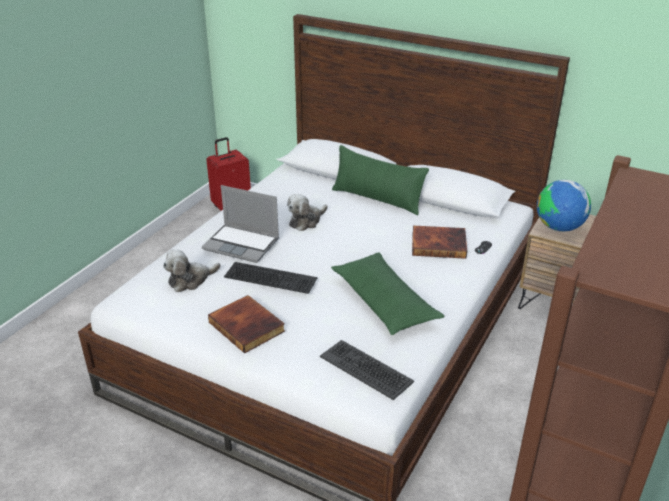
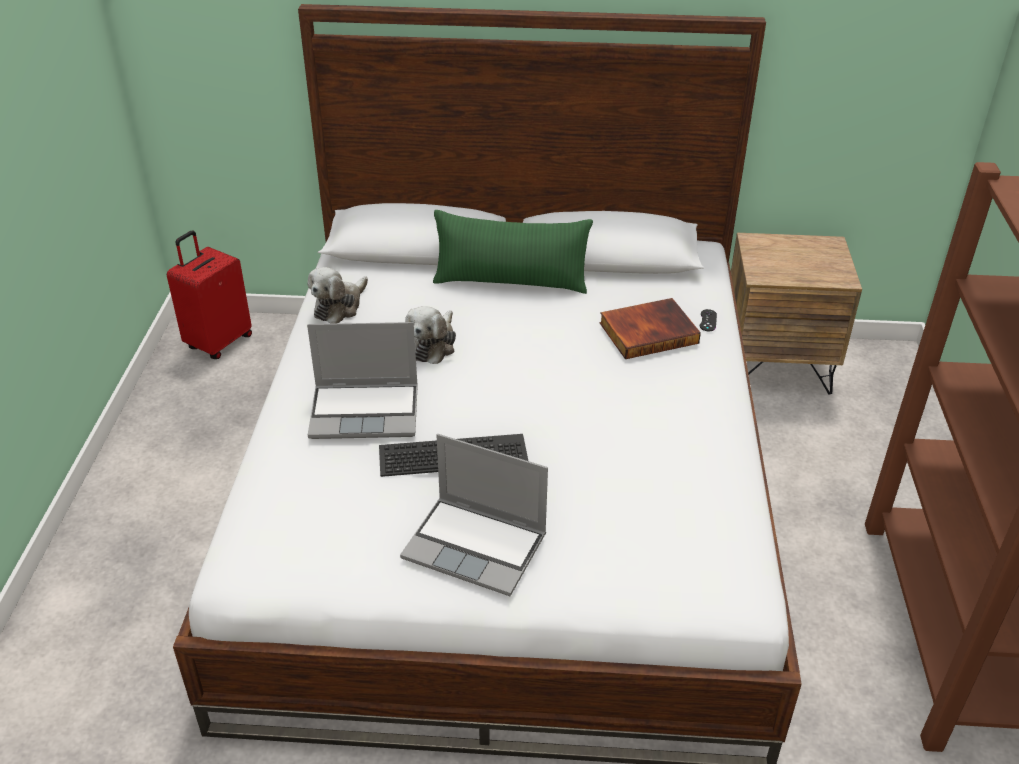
camera: 25 degrees left, 5 degrees up
plush toy [163,250,221,292] -> plush toy moved to [308,267,368,324]
book [208,295,285,354] -> laptop [400,434,548,596]
keyboard [320,340,414,400] -> none
green pillow [331,253,445,335] -> none
globe [537,180,591,232] -> none

